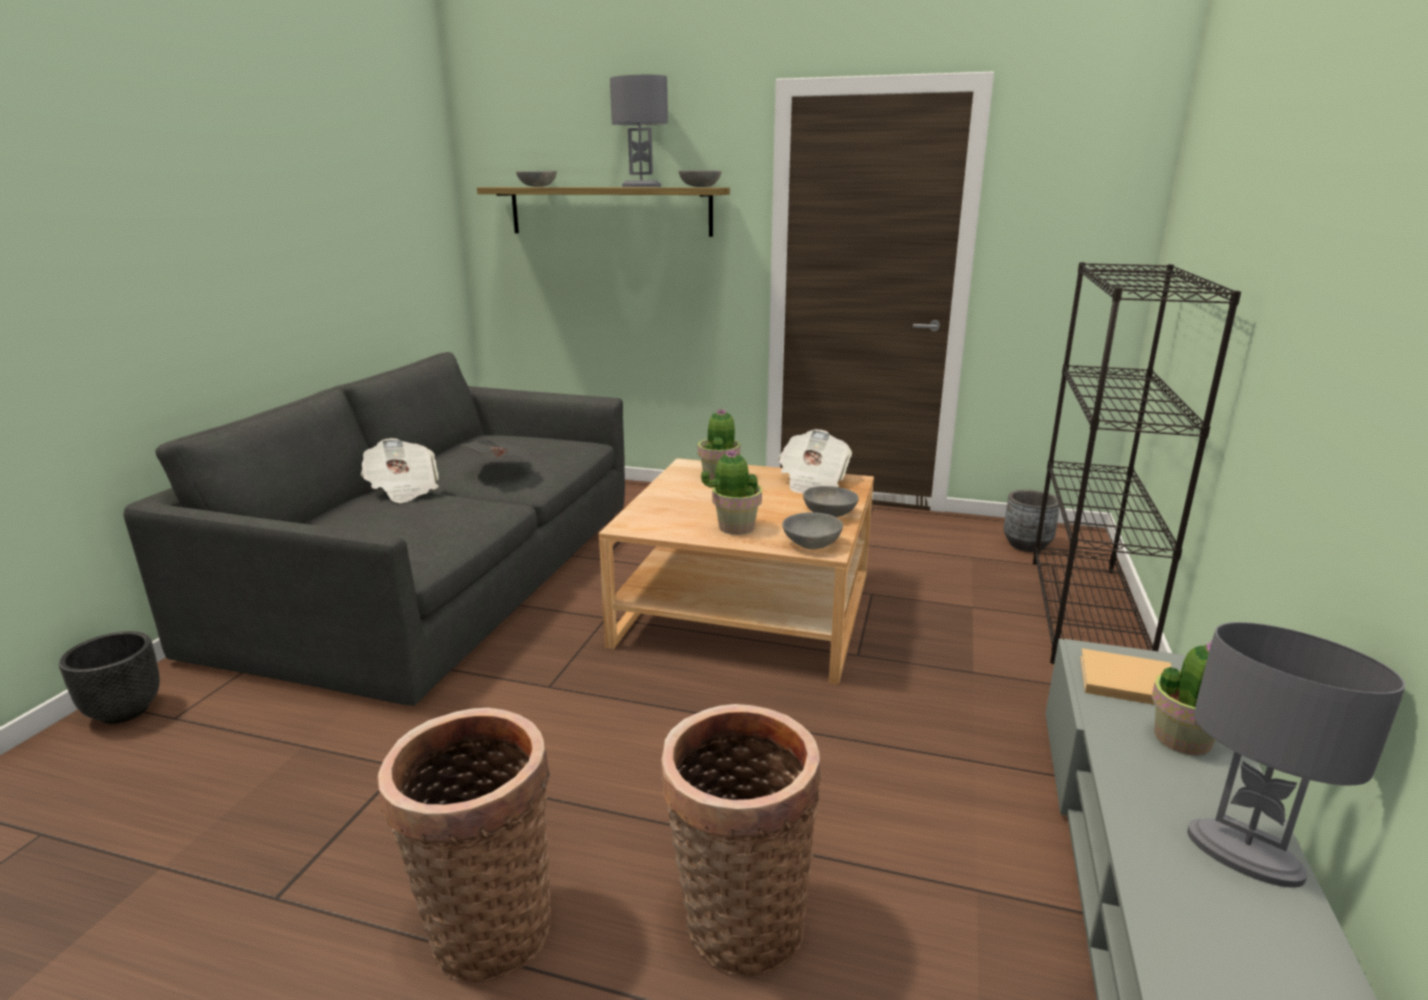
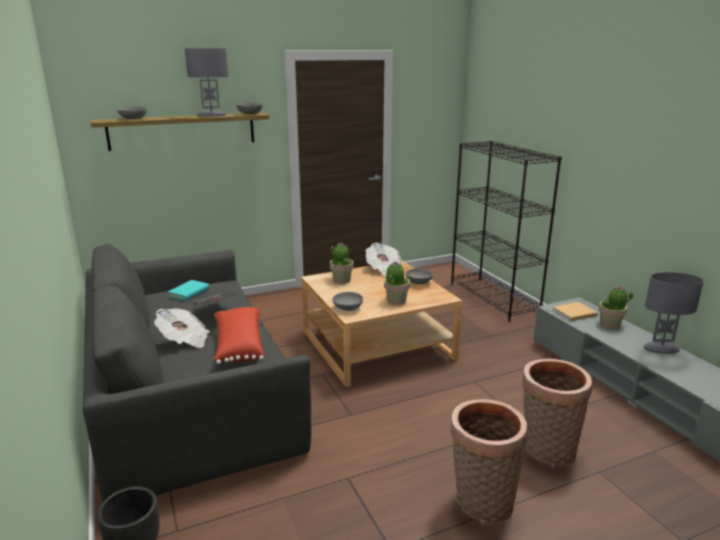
camera: 40 degrees left, 0 degrees up
grey bowl [782,512,843,549] -> grey bowl moved to [332,292,363,311]
grey planter [1004,490,1059,552] -> none
none -> turquoise book [168,280,210,301]
none -> red pillow [213,307,264,364]

